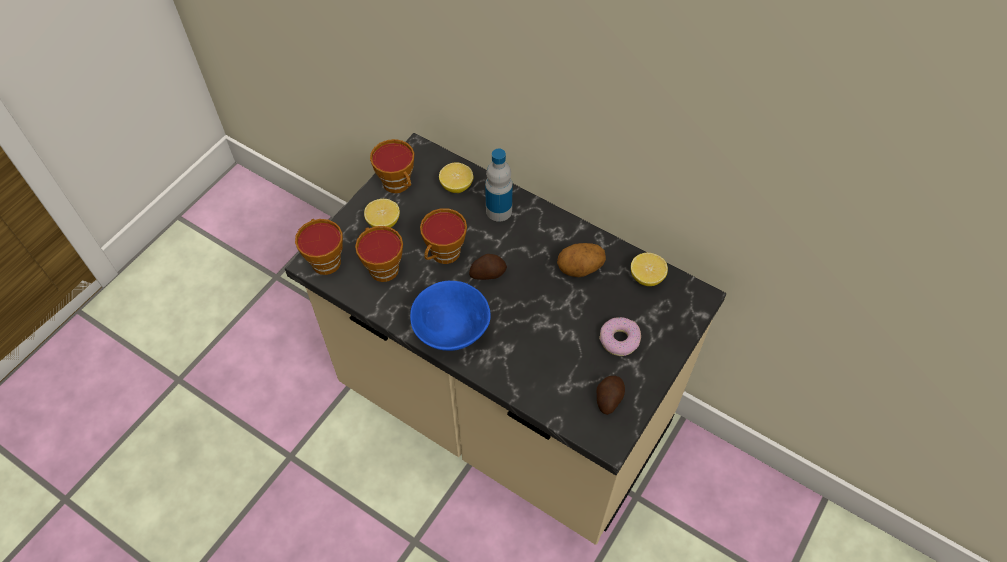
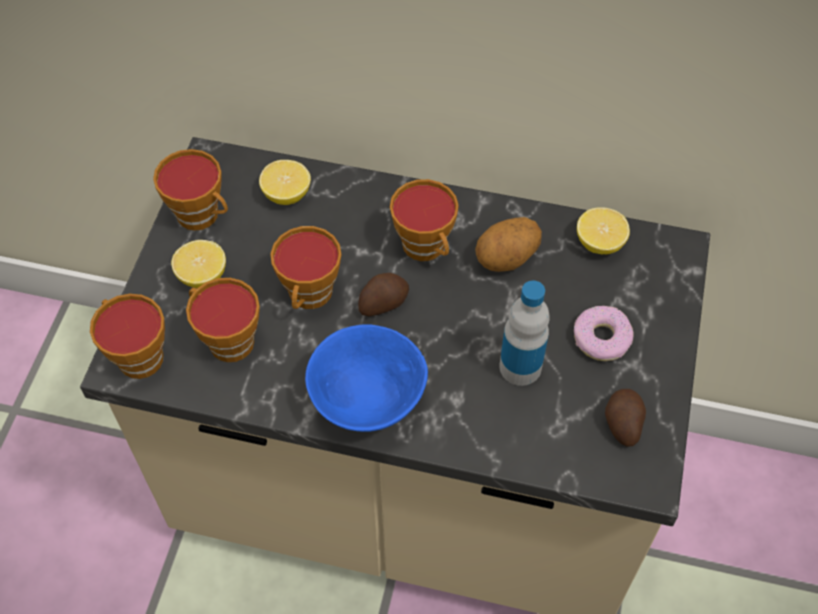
camera: 20 degrees left, 0 degrees up
bottle [485,149,513,222] -> bottle moved to [499,281,550,386]
none -> cup [390,179,459,261]

